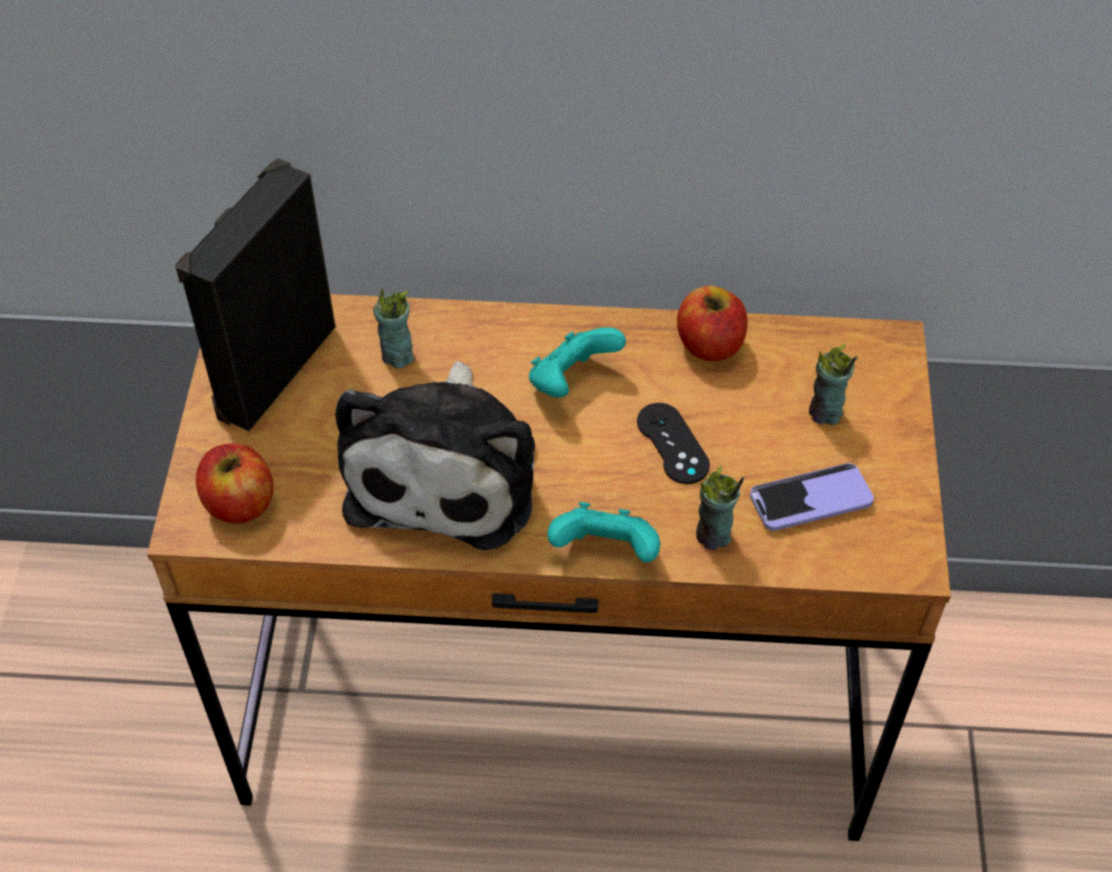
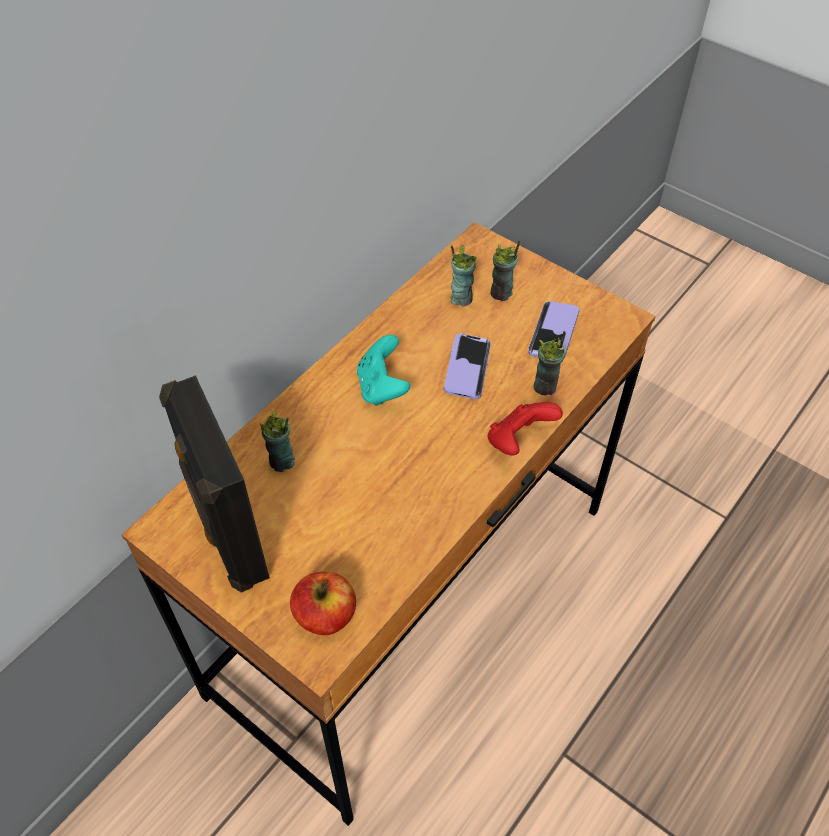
camera: 55 degrees left, 0 degrees up
plush toy [335,361,535,550] -> none
turquoise game controller [547,502,660,563] -> red game controller [488,402,563,455]
black game controller [637,403,710,484] -> phone [444,333,491,399]
apple [677,286,748,361] -> none
none -> cup [450,245,477,307]

